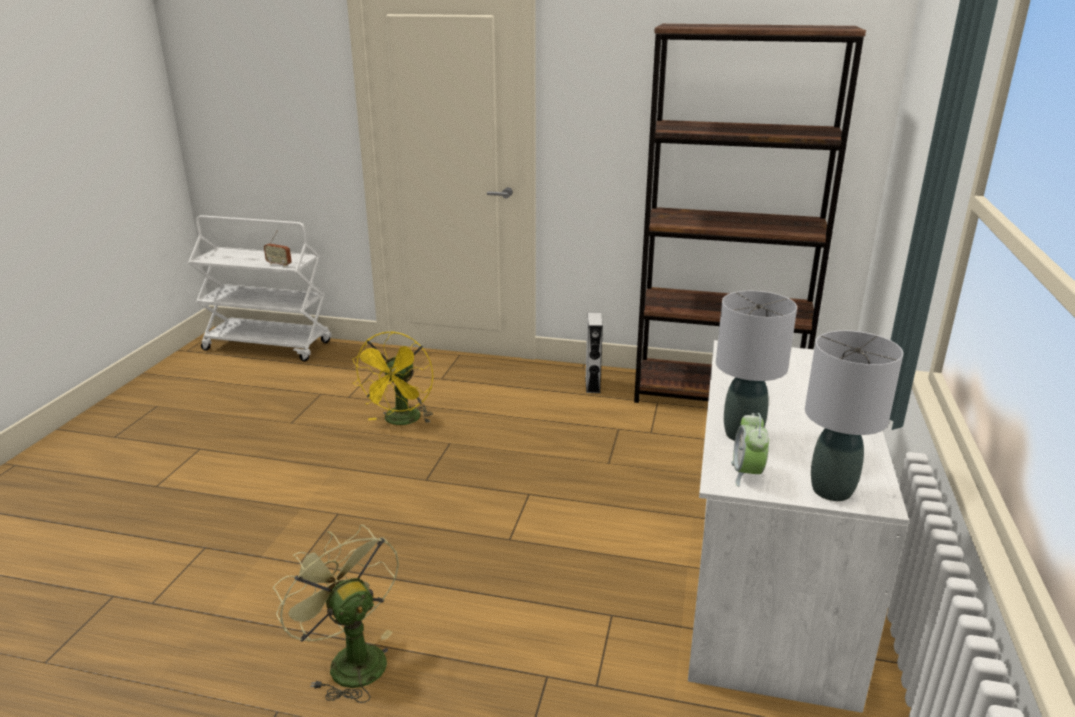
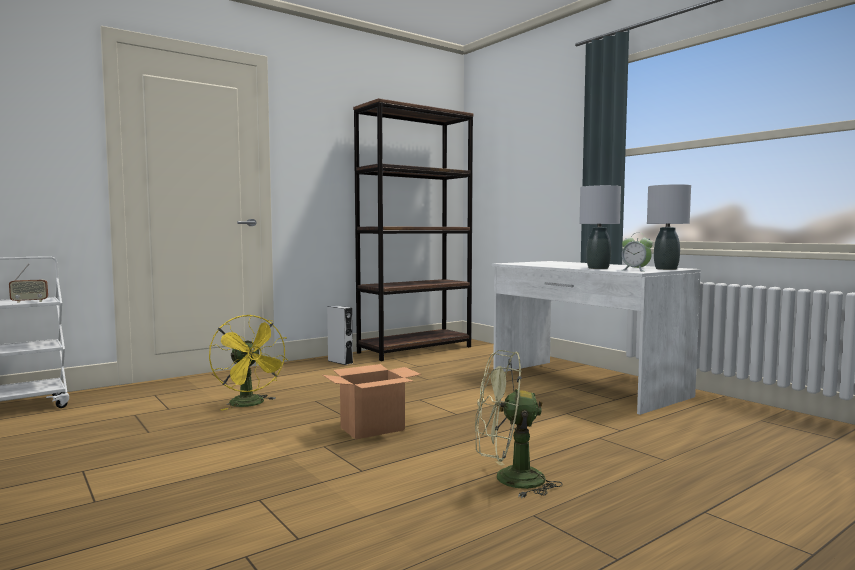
camera: 50 degrees left, 20 degrees down
none -> cardboard box [323,364,421,439]

